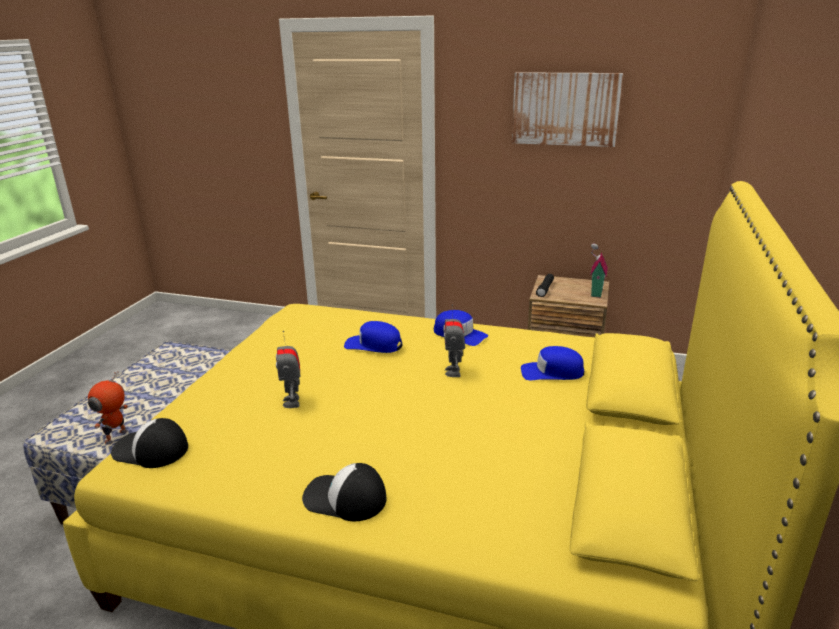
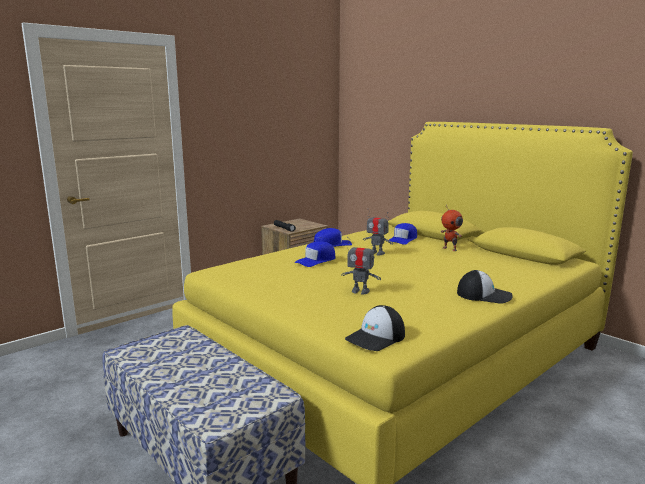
camera: 60 degrees left, 10 degrees down
toy robot [88,371,128,444] -> toy robot moved to [441,206,463,251]
cap [302,463,387,521] -> cap turned 120 degrees counterclockwise [457,270,513,303]
picture [512,72,623,147] -> none
toy house [590,243,608,298] -> none

